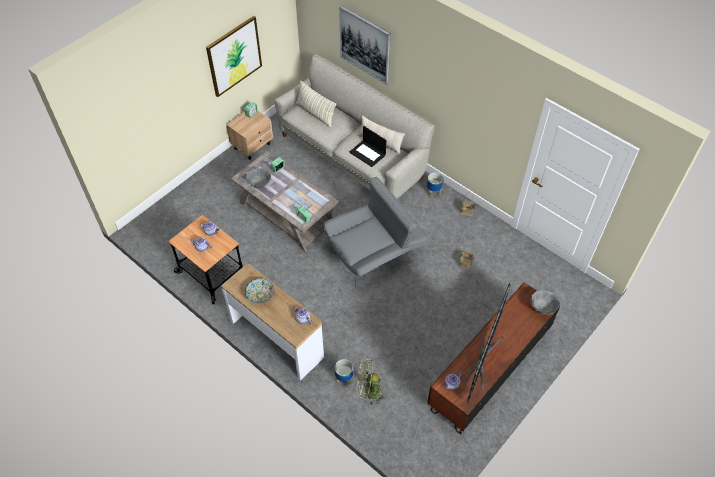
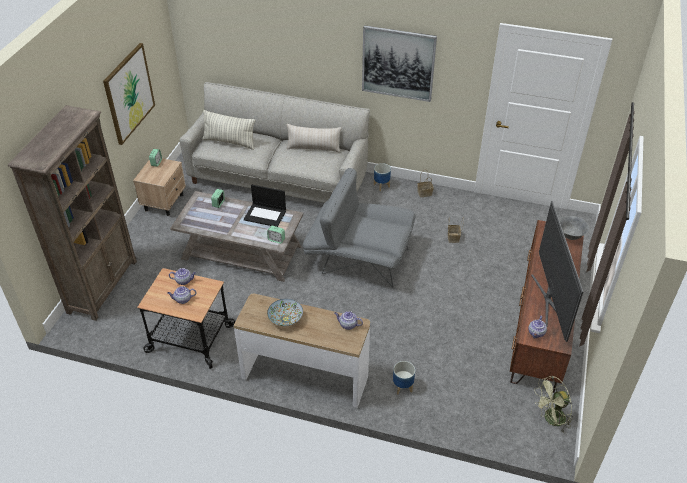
camera: 25 degrees left, 10 degrees down
grey bowl [246,168,271,188] -> none
grey armchair [322,177,427,287] -> grey armchair turned 105 degrees counterclockwise [303,168,415,288]
picture [339,6,391,85] -> picture moved to [362,25,437,102]
laptop [349,126,386,167] -> laptop moved to [244,184,286,227]
green fan [357,359,387,405] -> green fan moved to [534,376,573,432]
none -> brown bookcase [8,105,137,321]

